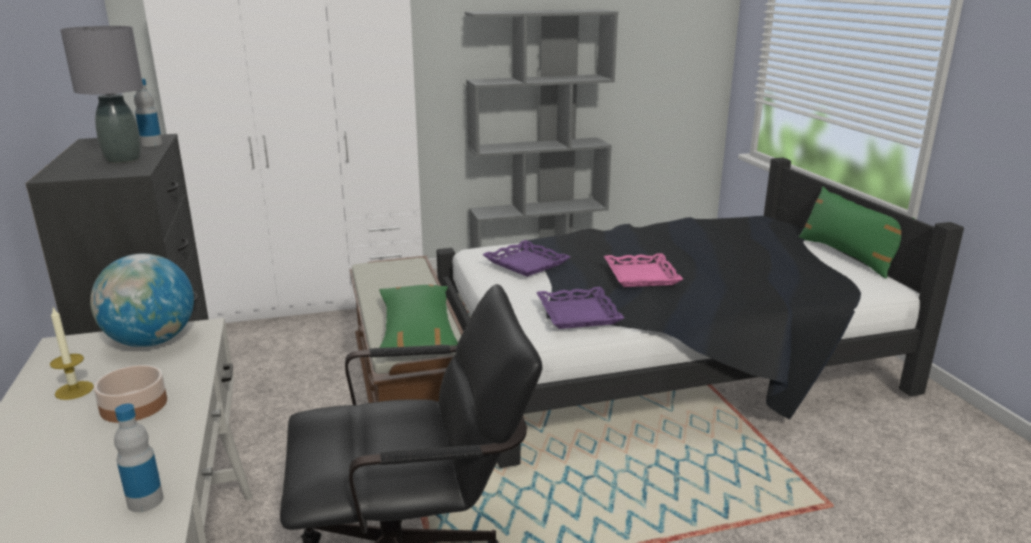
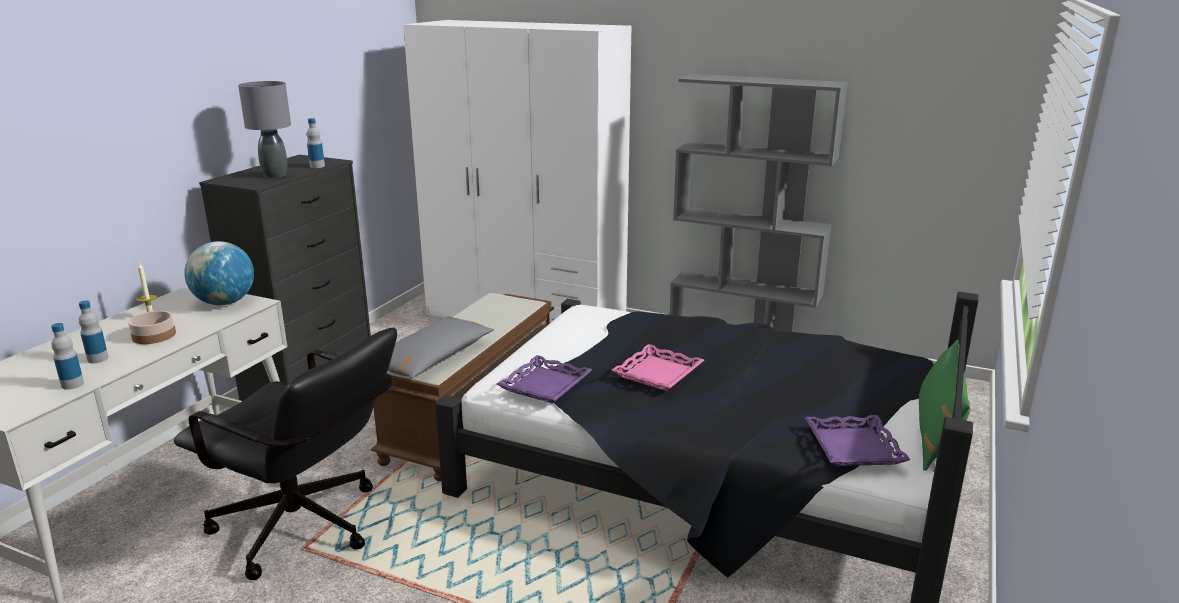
camera: 40 degrees right, 0 degrees up
green pillow [379,285,458,348] -> grey pillow [388,316,494,378]
purple tray [482,240,570,277] -> purple tray moved to [805,415,910,466]
none -> bottle [79,301,109,363]

